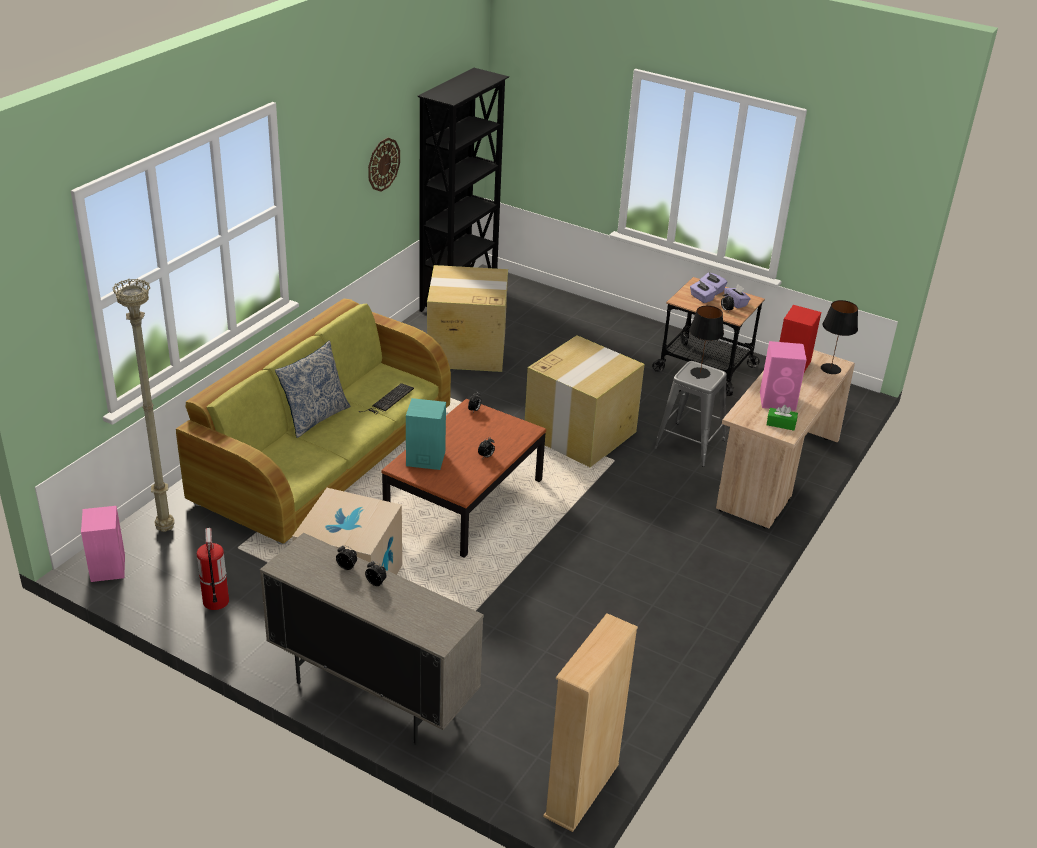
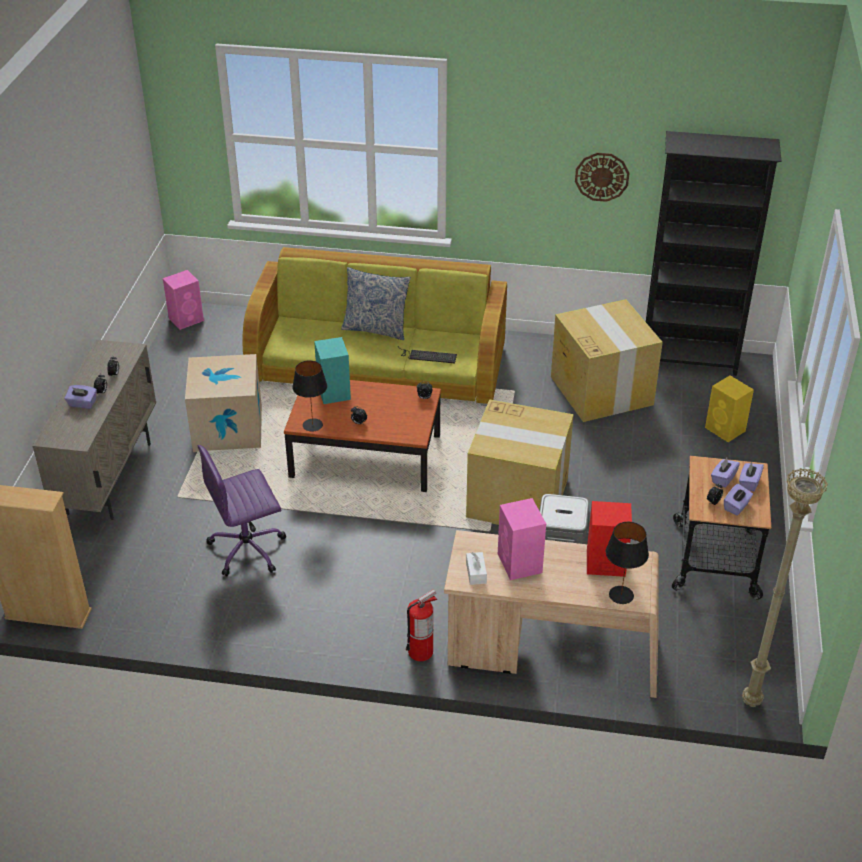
camera: 70 degrees right, 5 degrees up
beige floor lamp [112,278,174,532] -> beige floor lamp moved to [742,468,828,707]
fire extinguisher [197,528,229,610] -> fire extinguisher moved to [406,589,438,661]
black table lamp [689,306,724,378] -> black table lamp moved to [292,360,327,432]
green tissue box [767,405,798,431] -> white tissue box [466,552,487,585]
none -> purple tissue box [65,385,97,409]
none -> purple office chair [198,445,286,577]
none -> yellow speaker [705,376,754,442]

